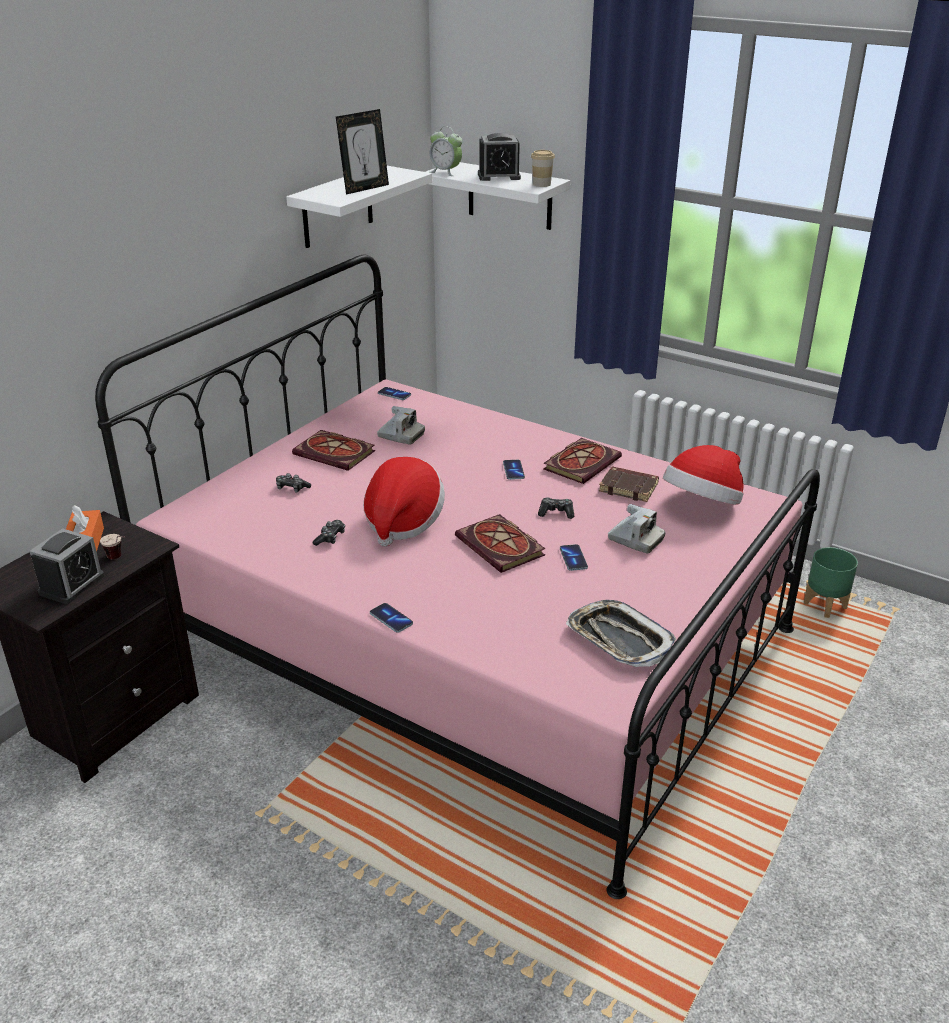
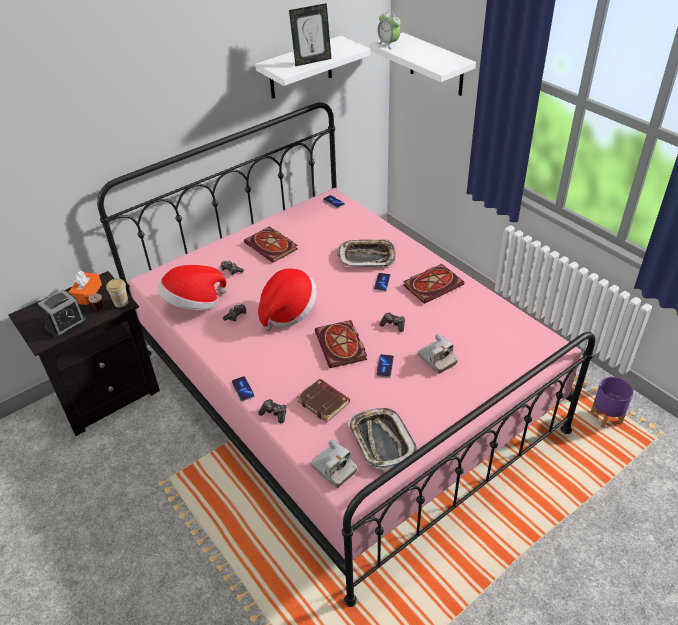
camera: 20 degrees right, 10 degrees up
camera [377,406,425,445] -> camera moved to [311,439,357,488]
alarm clock [478,133,521,181] -> none
cup [531,150,555,187] -> cup moved to [106,279,128,307]
brown book [599,466,659,502] -> brown book moved to [297,379,350,422]
hat [663,445,744,505] -> hat moved to [158,265,227,311]
green planter [804,547,858,618] -> purple planter [591,377,633,428]
none -> game controller [258,399,286,423]
none -> tray [337,239,396,267]

